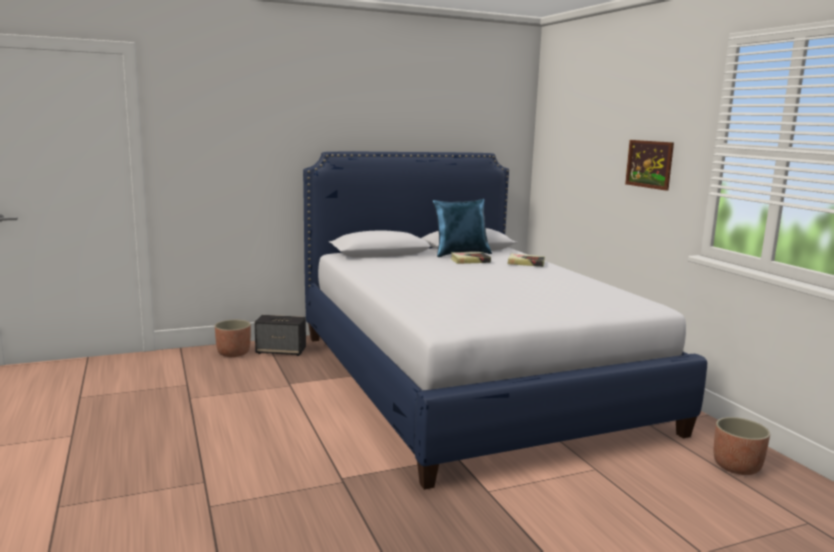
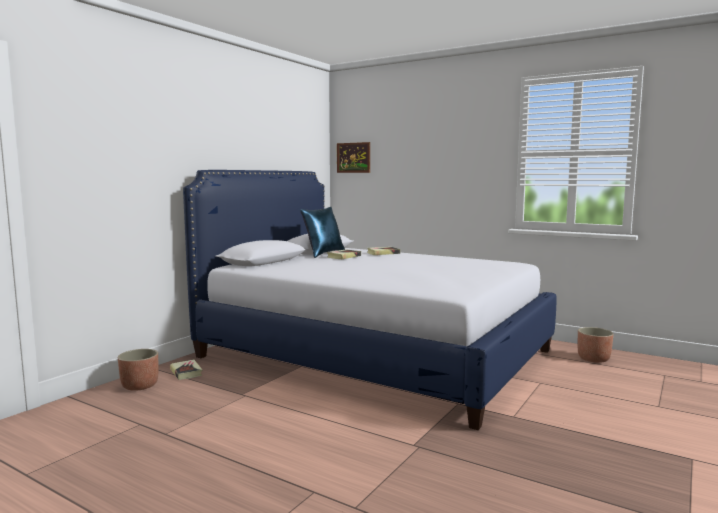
camera: 35 degrees left, 5 degrees down
speaker [255,315,306,356] -> book [170,359,202,380]
picture [625,140,674,191] -> picture moved to [337,142,370,173]

